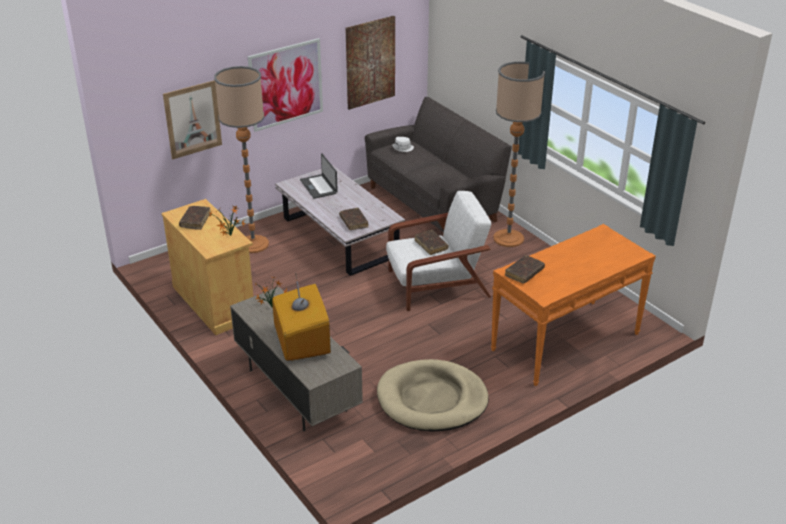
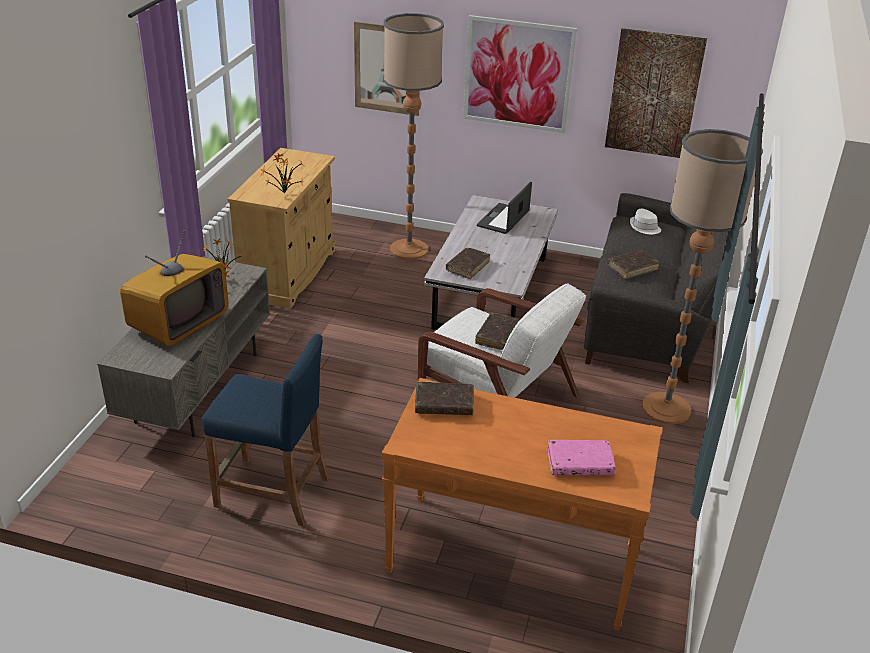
camera: 50 degrees right, 0 degrees up
brown book [179,206,211,230] -> brown book moved to [608,250,660,279]
beige dog bed [377,359,489,431] -> blue stool [202,334,329,527]
none -> pink book [547,440,616,476]

